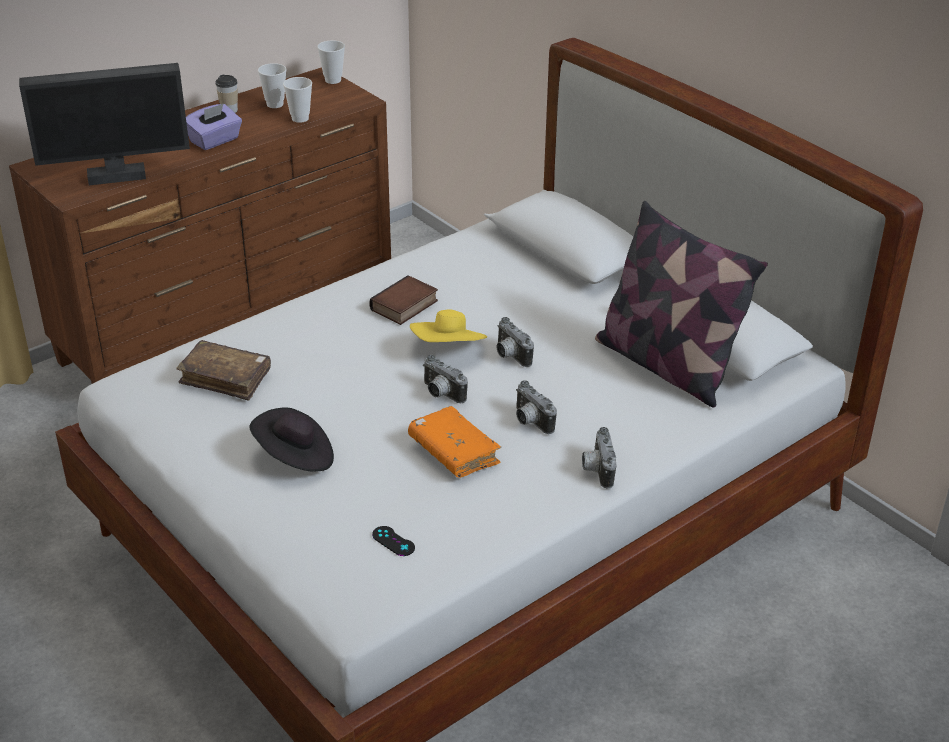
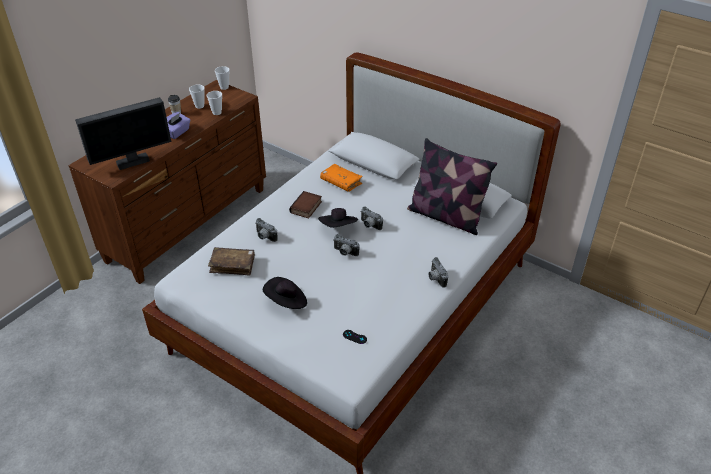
camera: 15 degrees left, 5 degrees up
orange book [408,406,501,478] -> orange book moved to [320,164,363,192]
yellow hat [410,309,487,342] -> black hat [318,208,358,228]
camera [516,380,557,434] -> camera moved to [255,218,278,242]

